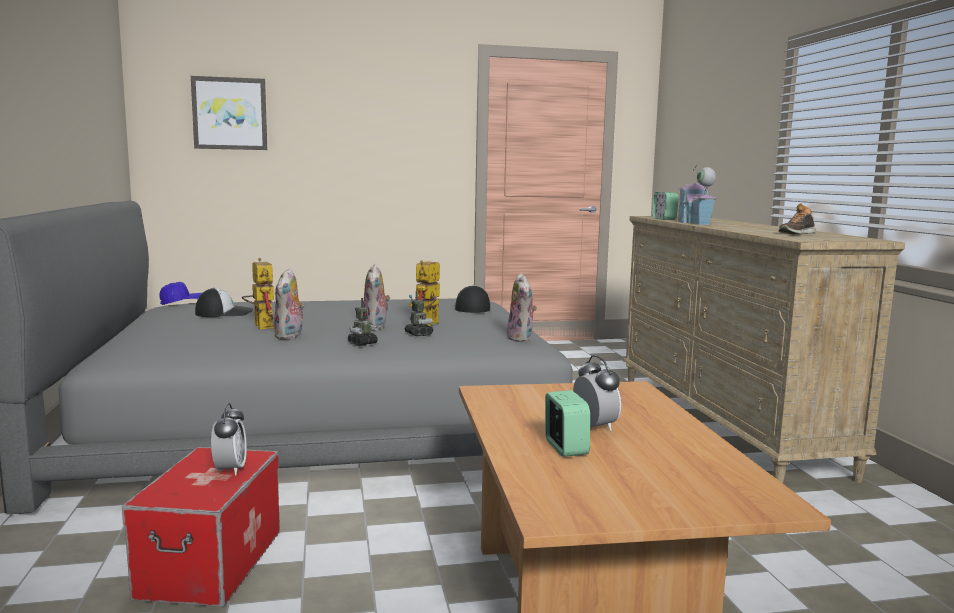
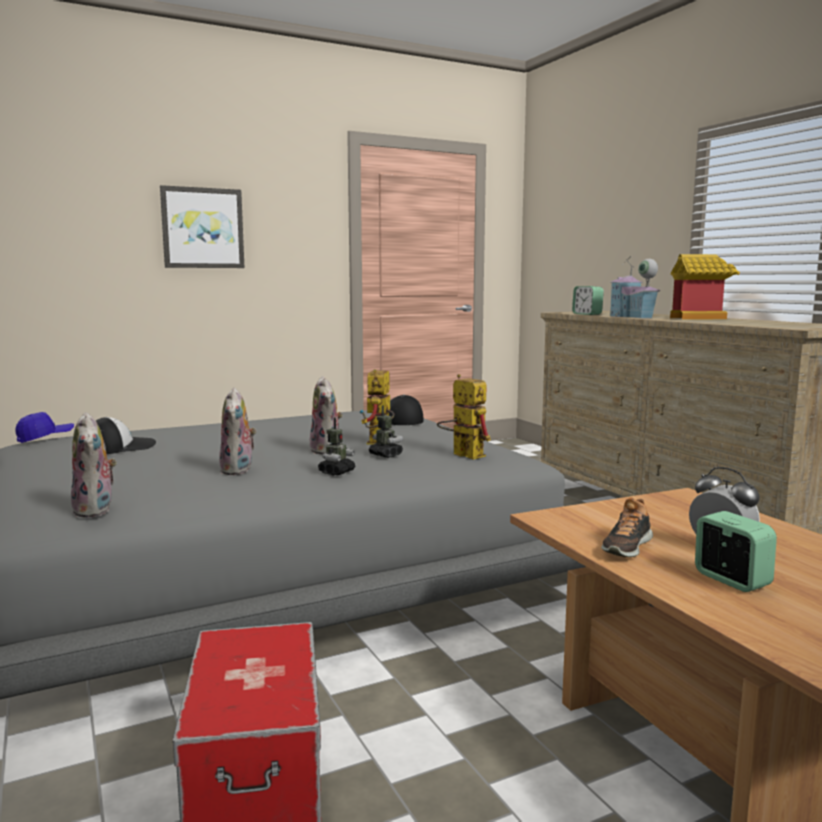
camera: 15 degrees left, 0 degrees up
picture [191,76,267,150] -> picture moved to [160,185,245,268]
alarm clock [211,403,247,476] -> none
toy robot [242,258,275,329] -> toy robot moved to [437,374,491,460]
plush toy [507,273,537,342] -> plush toy moved to [71,412,117,518]
shoe [778,203,816,235] -> shoe moved to [601,498,653,557]
none -> toy house [670,254,740,320]

